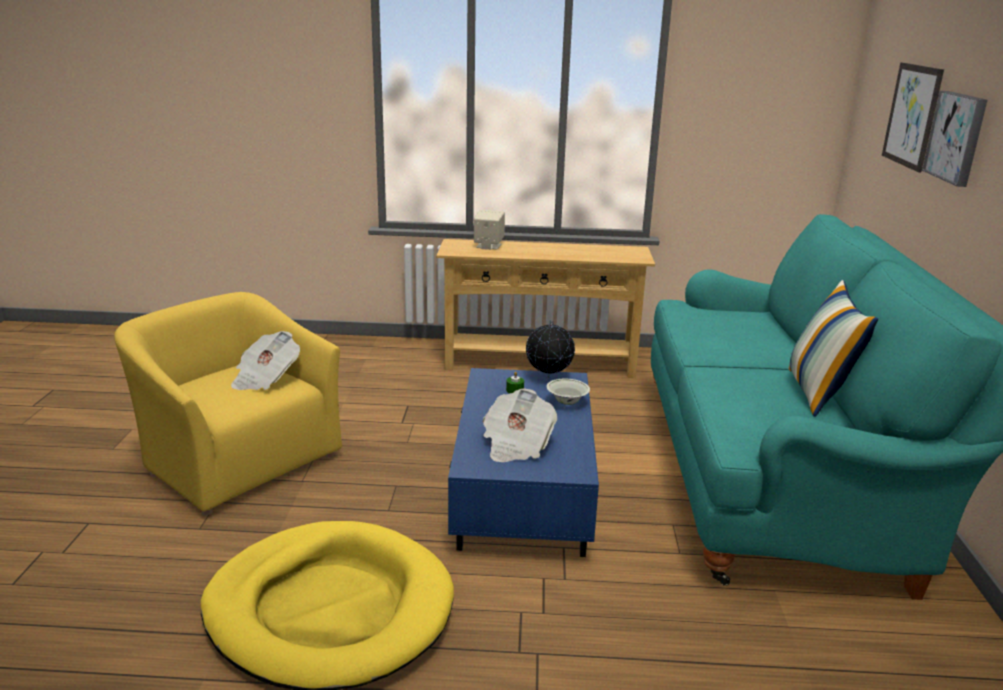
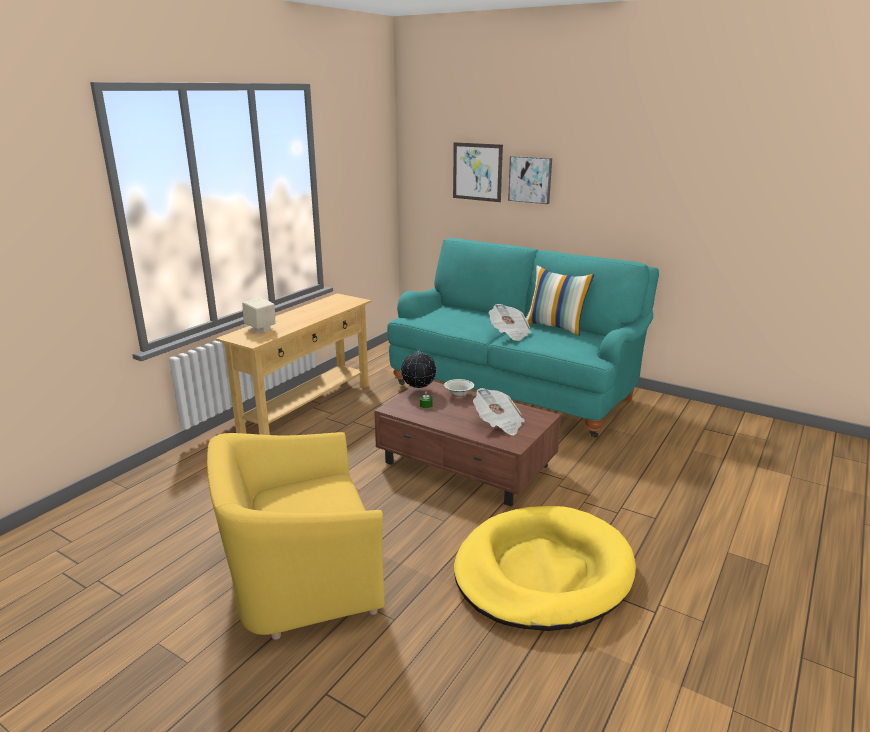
camera: 60 degrees left, 0 degrees up
newspaper [231,331,300,390] -> newspaper moved to [489,304,531,341]
blue coffee table [448,368,599,557] -> brown coffee table [374,381,561,507]

